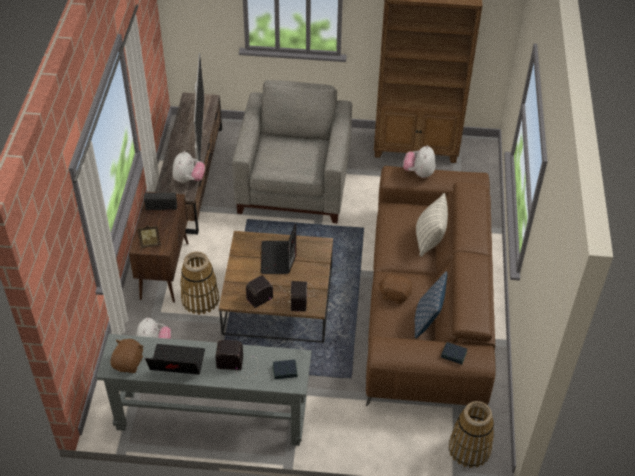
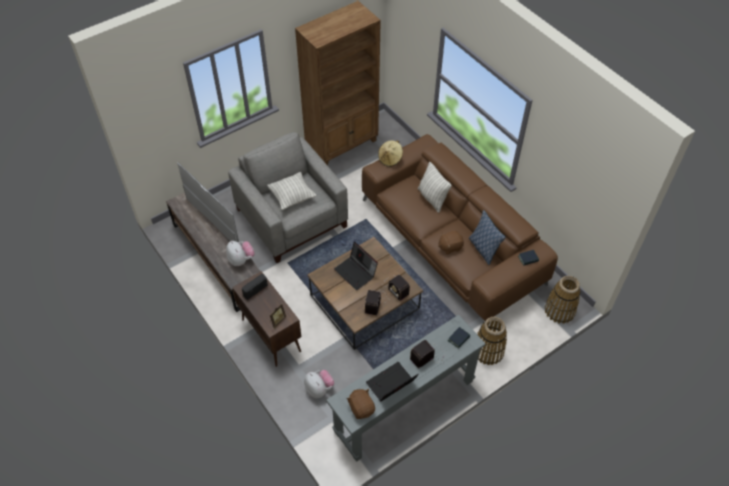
camera: 40 degrees left, 5 degrees up
basket [180,251,219,315] -> basket moved to [477,317,507,365]
plush toy [403,145,435,178] -> beige hat [378,140,403,167]
none -> pillow [267,172,317,210]

